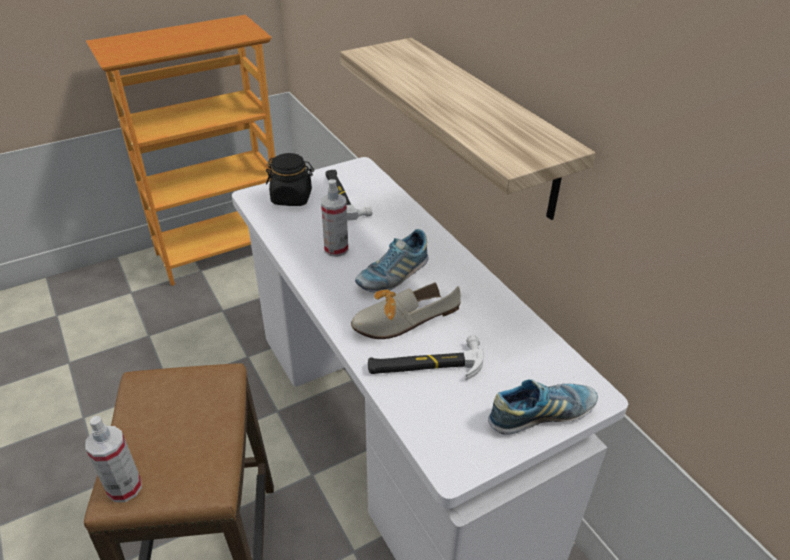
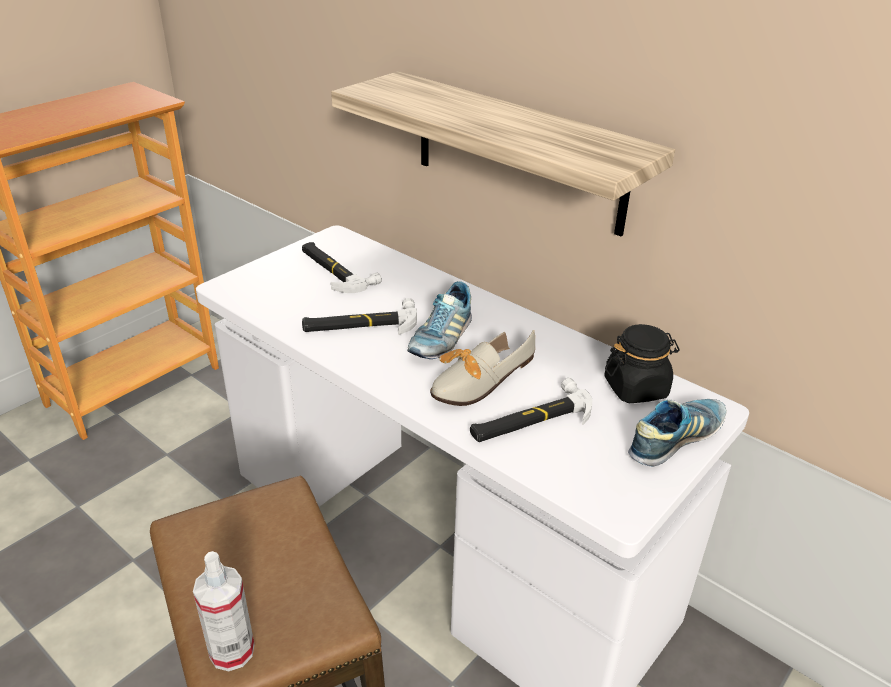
camera: 20 degrees left, 5 degrees down
black jar [266,153,314,206] -> black jar moved to [604,324,679,403]
spray bottle [321,179,348,257] -> hammer [302,298,417,335]

